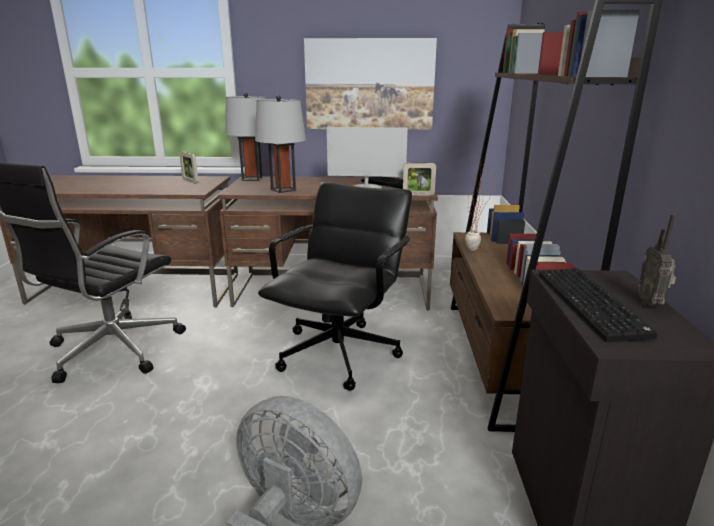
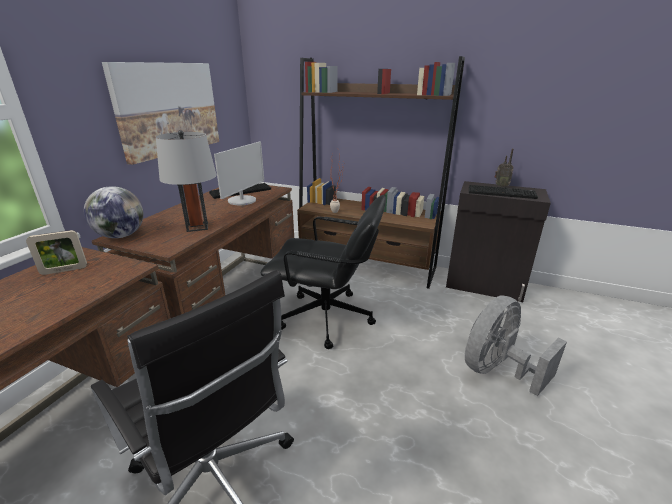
camera: 70 degrees left, 5 degrees up
grey table lamp [225,92,266,181] -> globe [84,186,144,238]
black office chair [258,182,412,391] -> black office chair turned 150 degrees clockwise [261,195,386,349]
picture frame [403,163,436,195] -> none

